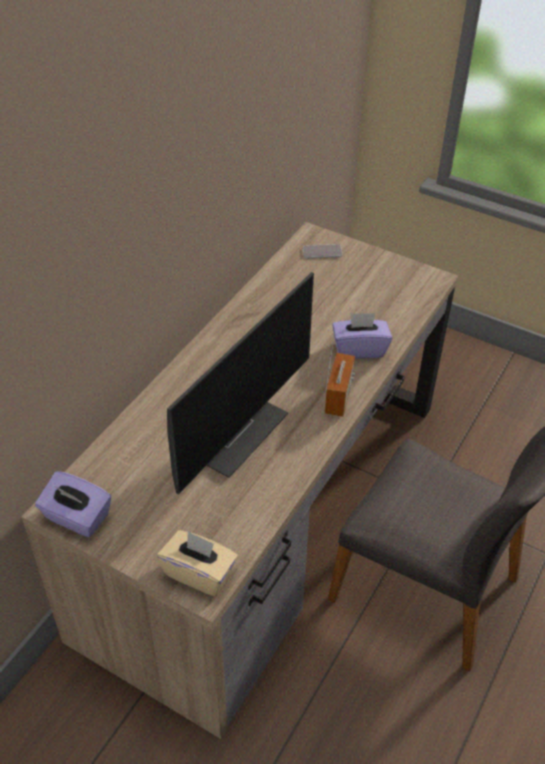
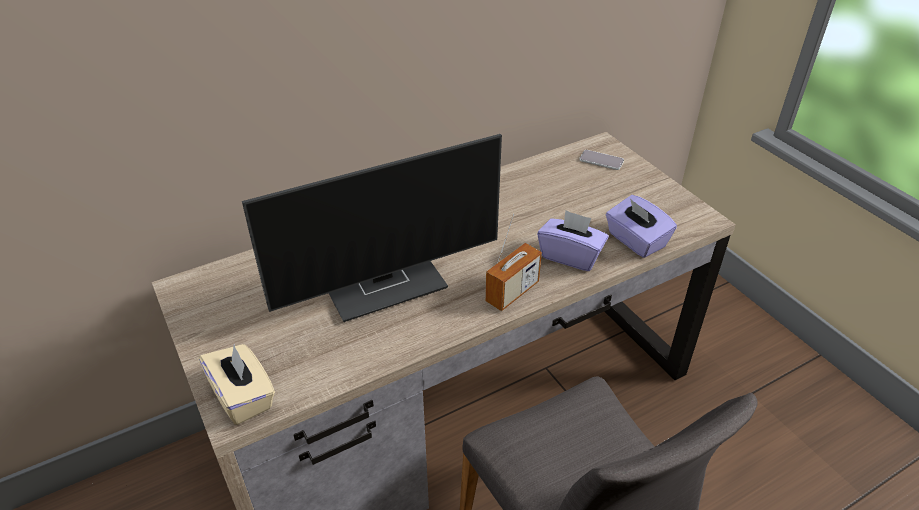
camera: 30 degrees right, 5 degrees down
purple tissue box [35,471,111,537] -> purple tissue box moved to [606,195,677,258]

